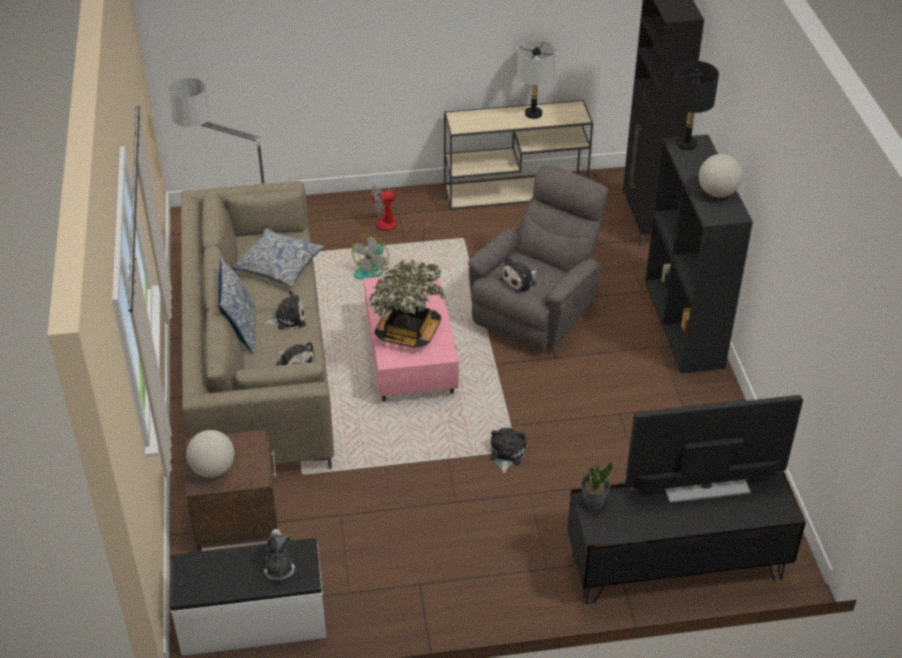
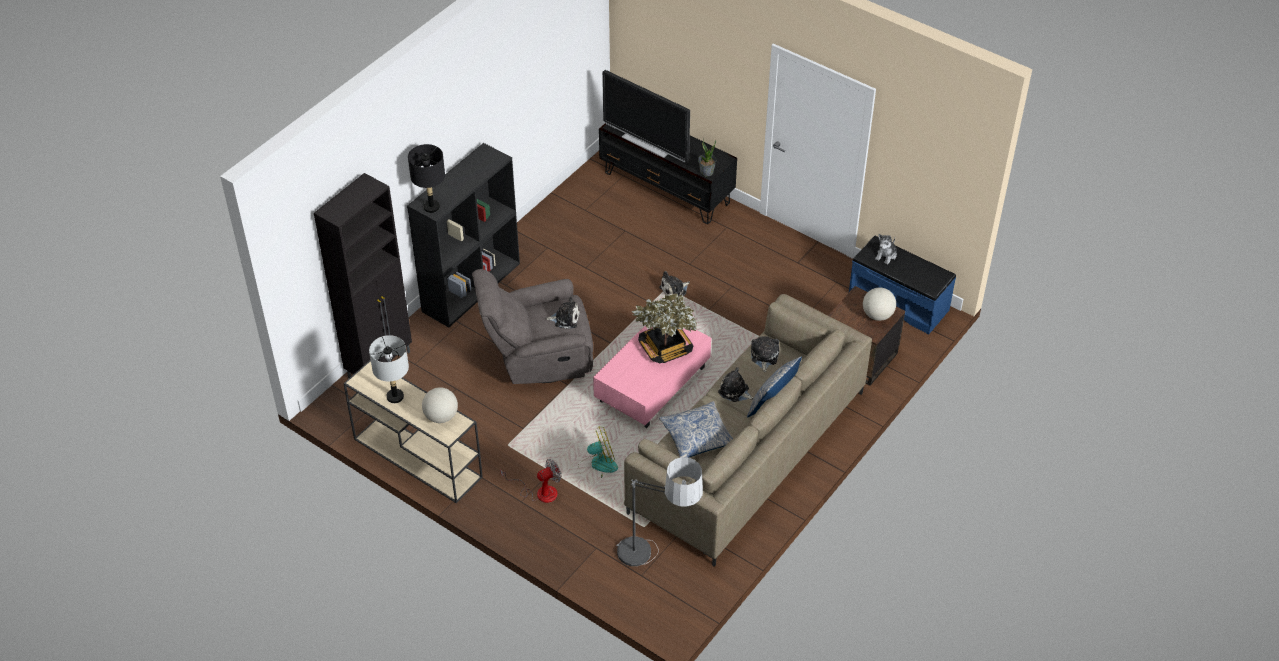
camera: 135 degrees left, 5 degrees up
white bench [170,538,326,656] -> blue bench [849,235,956,334]
fan [371,185,429,242] -> fan turned 60 degrees counterclockwise [500,459,561,503]
globe [699,154,743,198] -> globe moved to [422,387,458,423]

